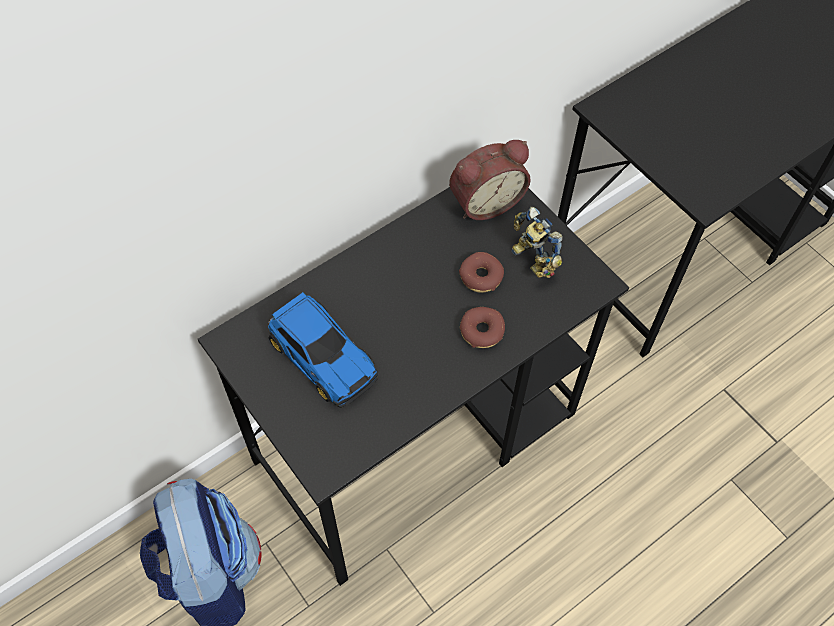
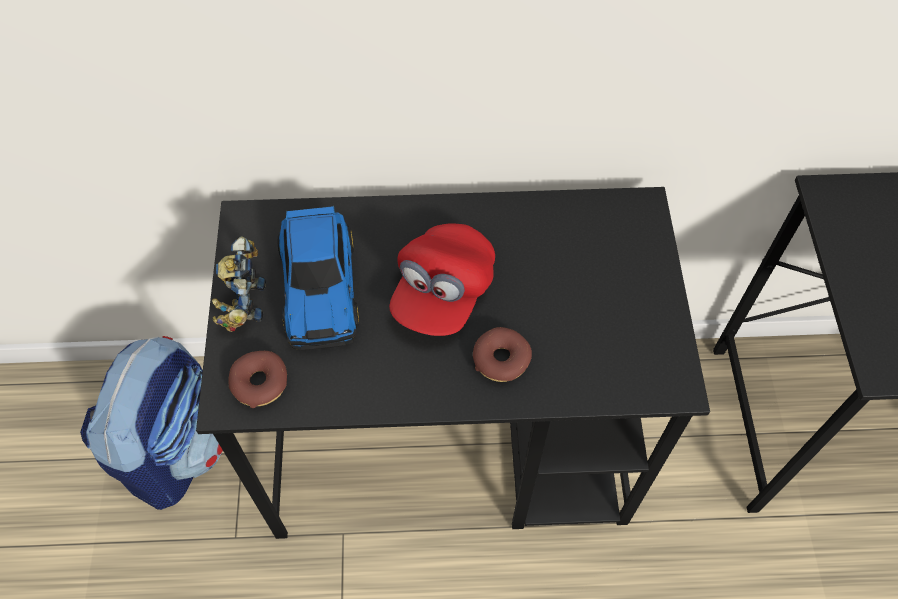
camera: 35 degrees right, 0 degrees up
alarm clock [449,140,531,220] -> none
donut [459,252,504,293] -> donut moved to [228,351,287,408]
toy robot [511,207,563,278] -> toy robot moved to [212,236,266,332]
none -> red cap [389,223,495,336]

